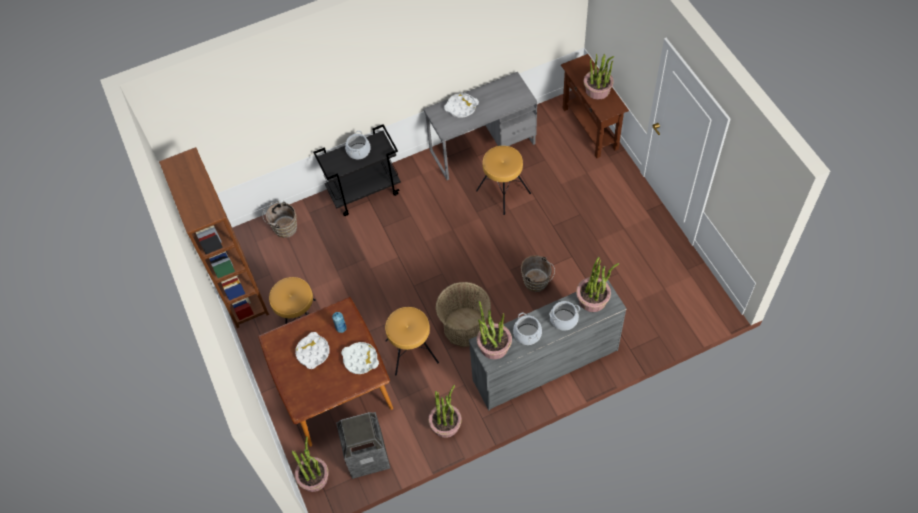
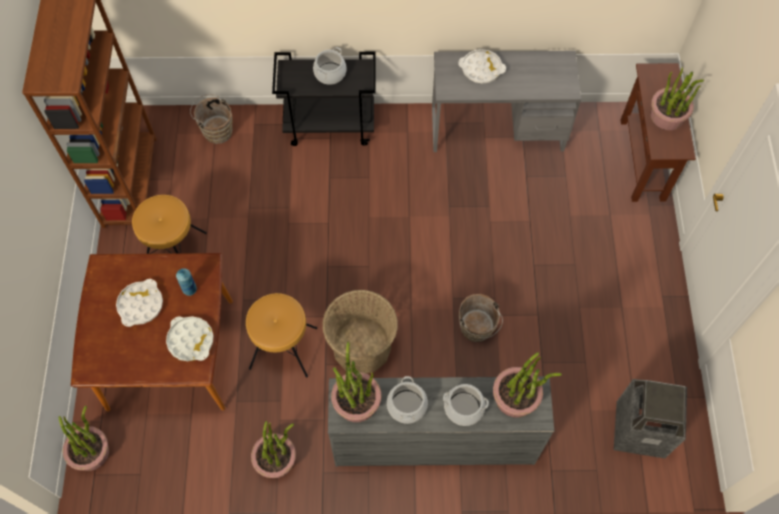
camera: 20 degrees right, 5 degrees up
trash can [336,412,390,479] -> trash can moved to [614,379,687,458]
brown stool [476,146,531,215] -> none

